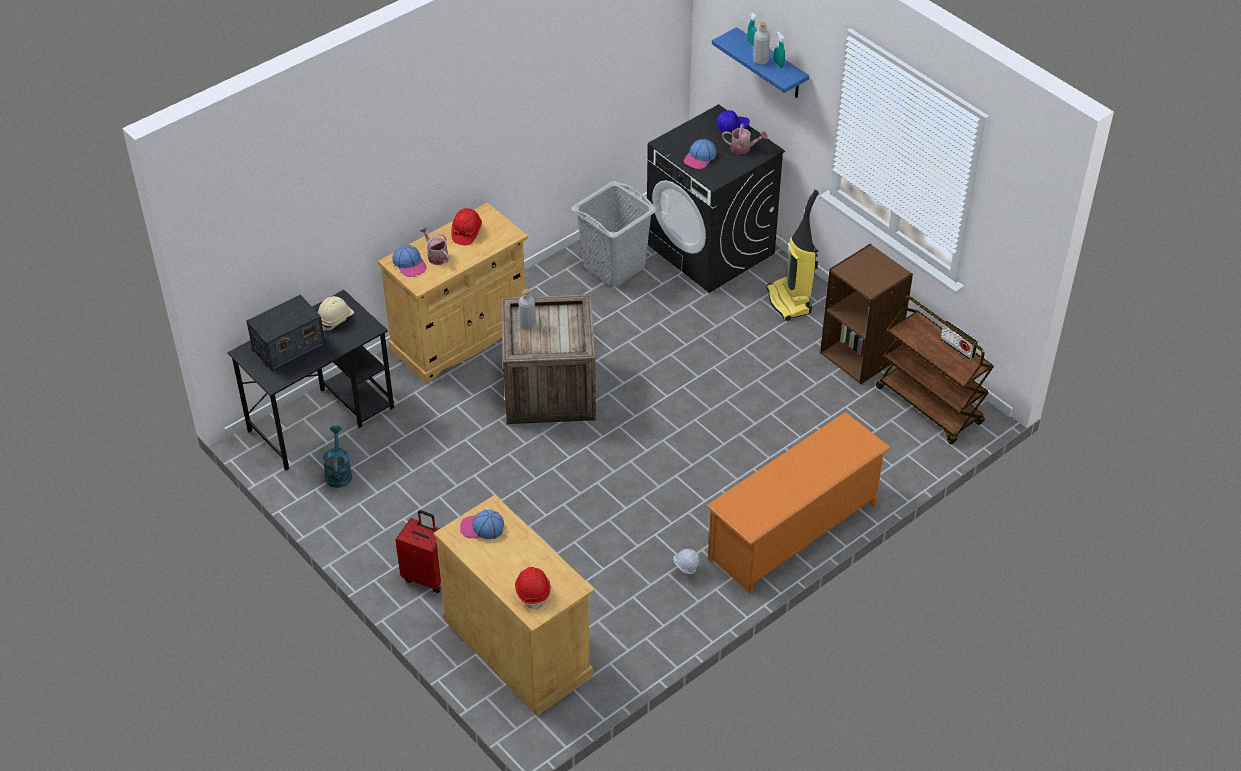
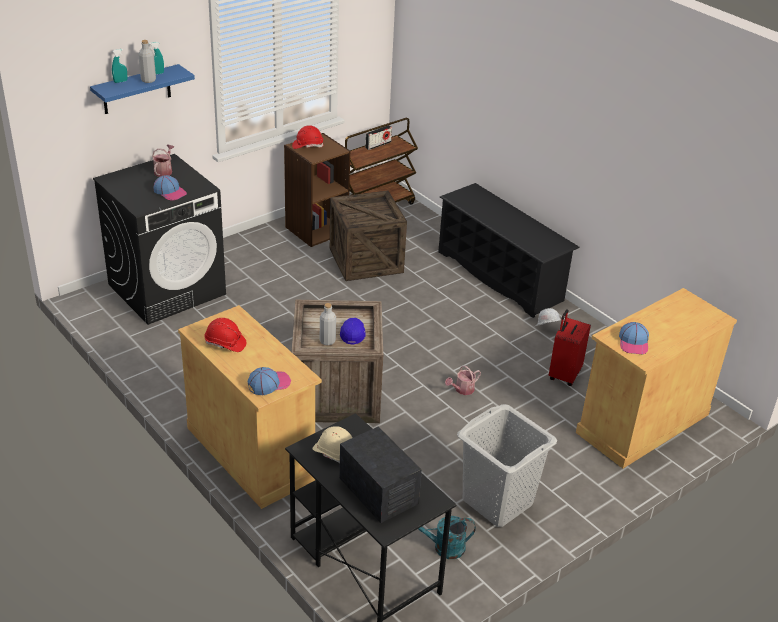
camera: 90 degrees left, 10 degrees down
red suitcase [396,510,441,593] -> red suitcase moved to [549,309,591,386]
watering can [419,227,449,265] -> watering can moved to [445,366,481,395]
red hard hat [515,567,551,610] -> red hard hat moved to [292,125,323,149]
grey laundry basket [571,181,657,287] -> grey laundry basket moved to [457,404,557,527]
orange shoe rack [706,412,891,594] -> black shoe rack [438,183,580,318]
blue cap [716,110,750,132] -> blue cap moved to [340,318,365,345]
vacuum cleaner [766,190,819,321] -> none
none -> crate [330,191,407,281]

